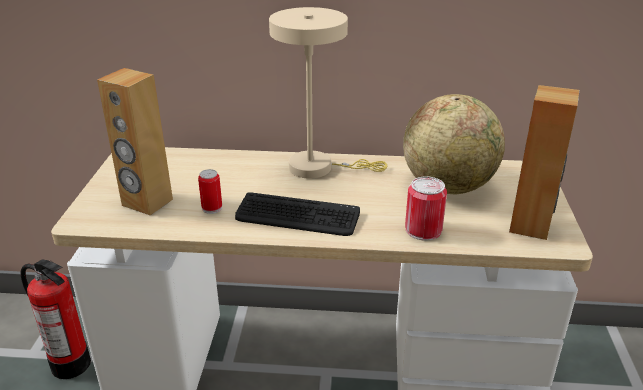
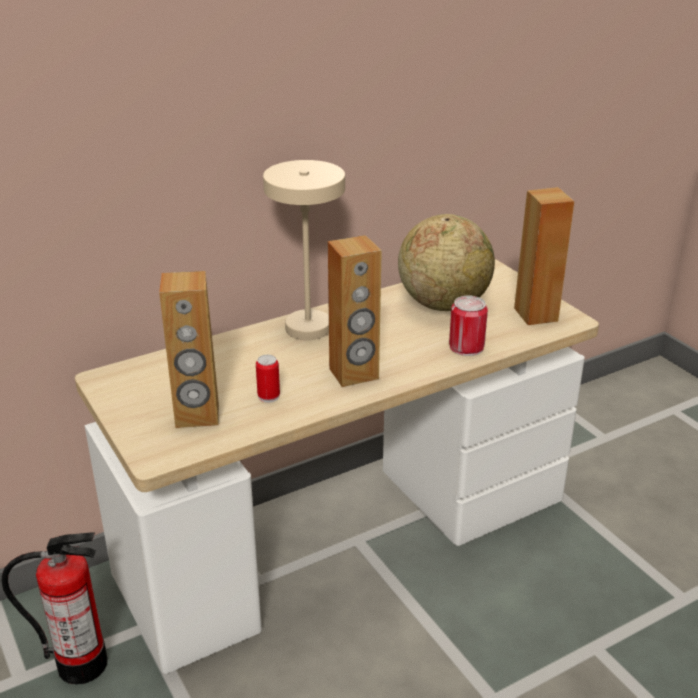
camera: 35 degrees left, 0 degrees up
keyboard [235,192,360,236] -> brown speaker [328,235,382,387]

